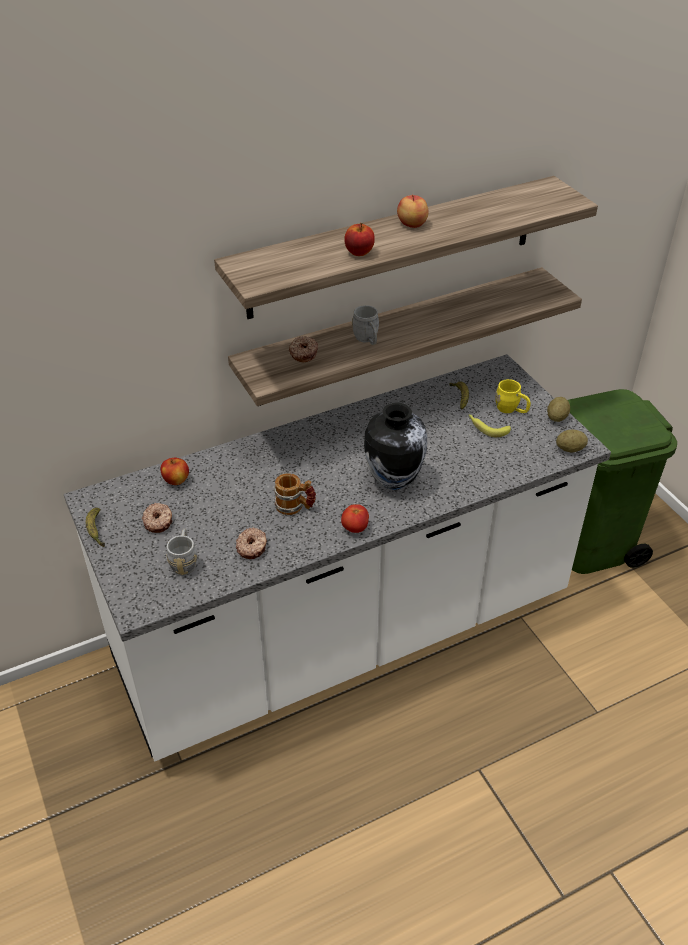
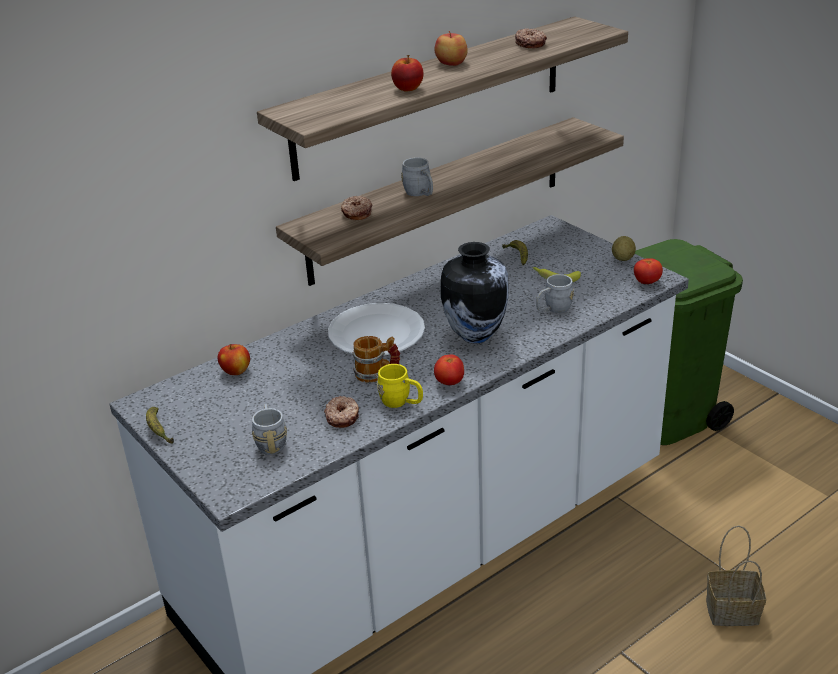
camera: 10 degrees left, 10 degrees down
donut [142,503,172,533] -> donut moved to [515,28,547,48]
yellow mug [495,379,531,413] -> yellow mug moved to [377,364,423,408]
potato [556,430,588,452] -> tomato [634,258,663,284]
none -> white plate [328,303,425,355]
none -> grey mug [536,274,574,313]
none -> basket [706,526,766,626]

